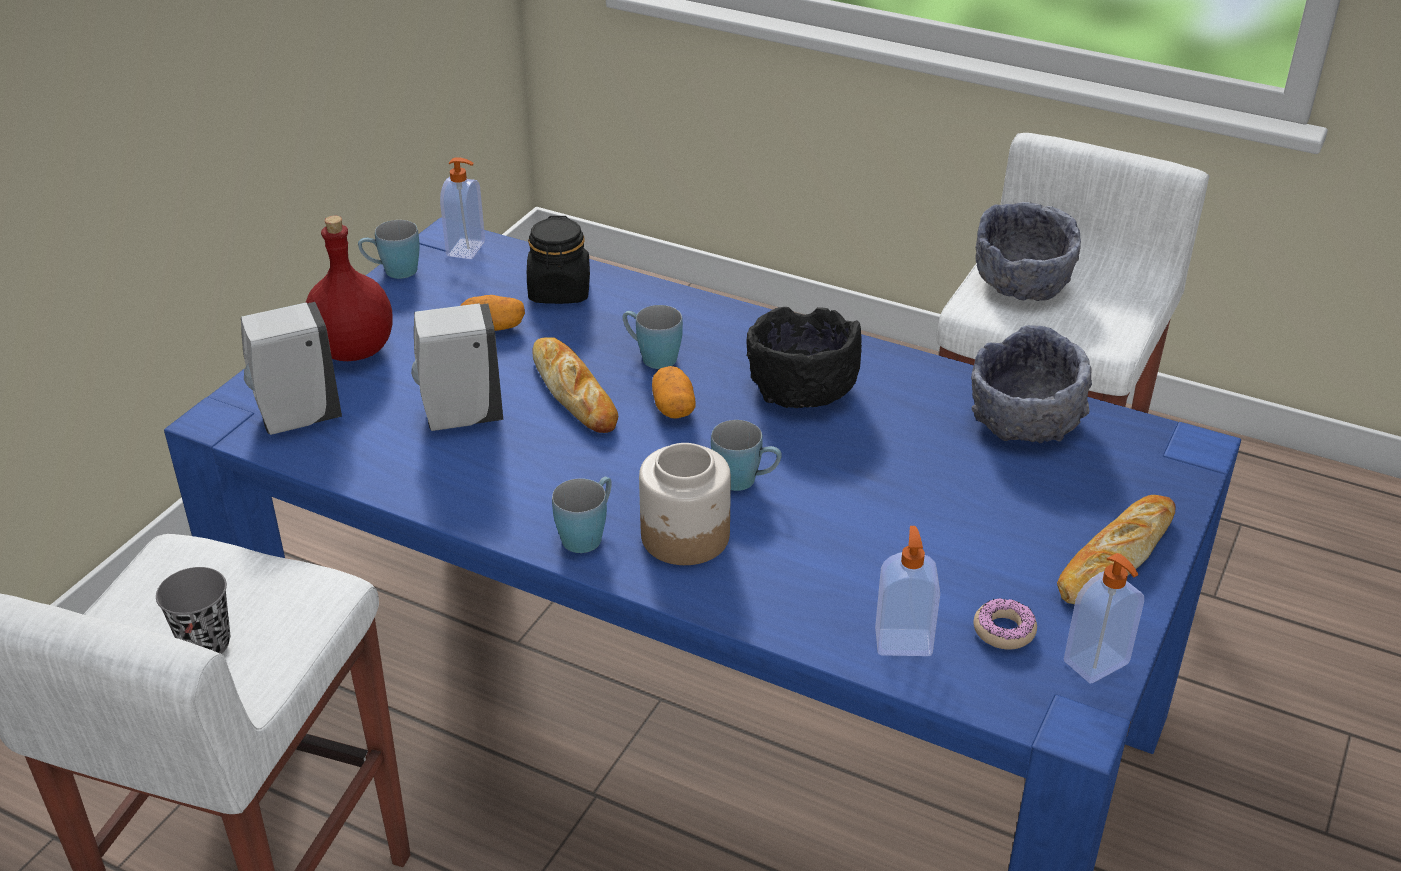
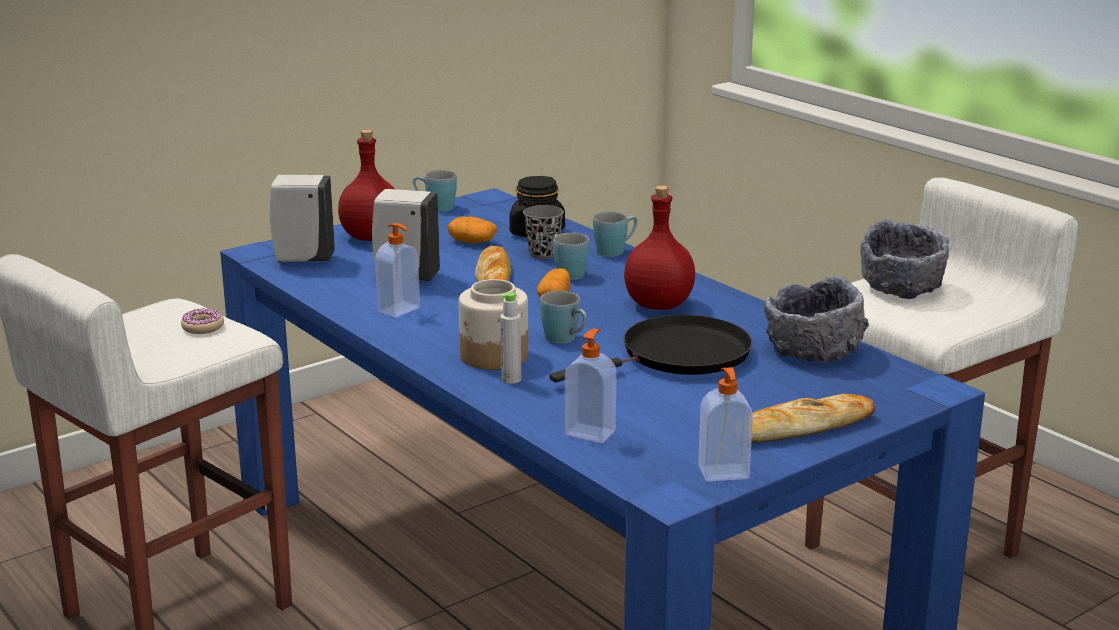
camera: 25 degrees right, 15 degrees down
grey cup [156,567,230,654] -> grey cup moved to [523,205,564,259]
soap dispenser [440,157,485,259] -> soap dispenser moved to [375,223,420,318]
blue mug [552,477,612,553] -> blue mug moved to [593,212,638,257]
black bowl [746,307,862,408] -> red bottle [624,185,695,310]
donut [973,599,1037,650] -> donut moved to [181,309,224,334]
none -> grey bottle [500,292,521,384]
none -> black frying pan [549,315,752,383]

